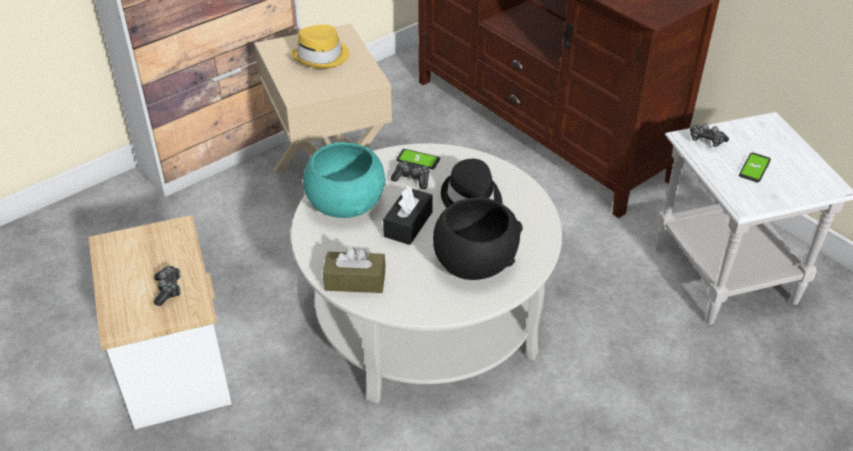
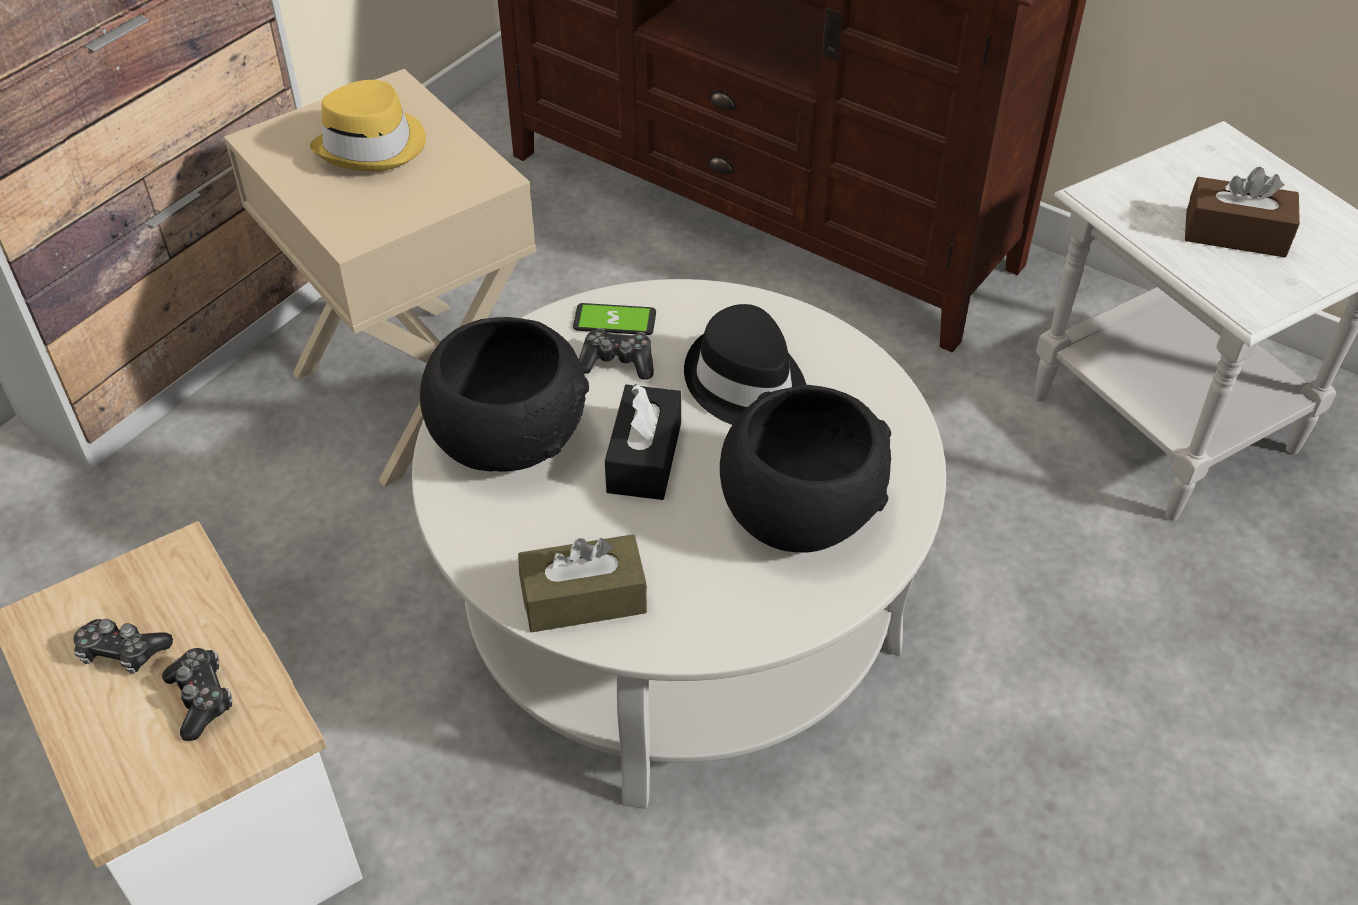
camera: 15 degrees left, 5 degrees up
turquoise bowl [303,142,386,218] -> black bowl [420,317,589,472]
game controller [690,123,729,147] -> game controller moved to [73,619,173,674]
phone [739,152,771,182] -> brown tissue box [1185,167,1300,257]

